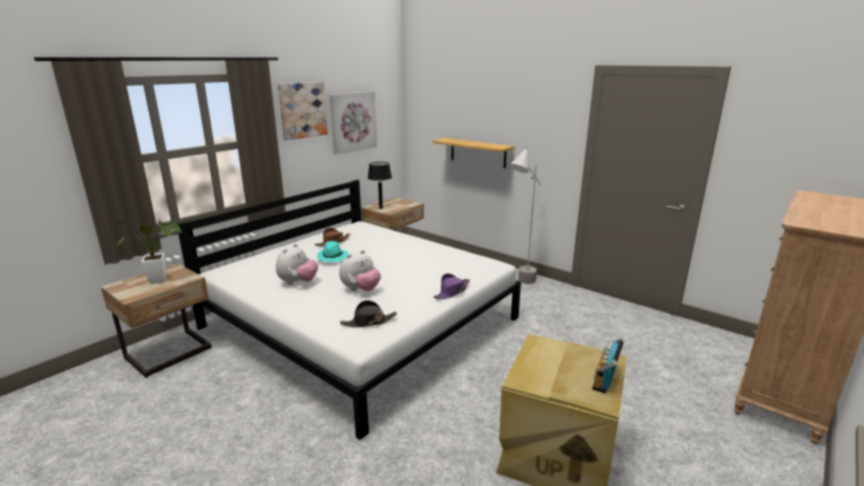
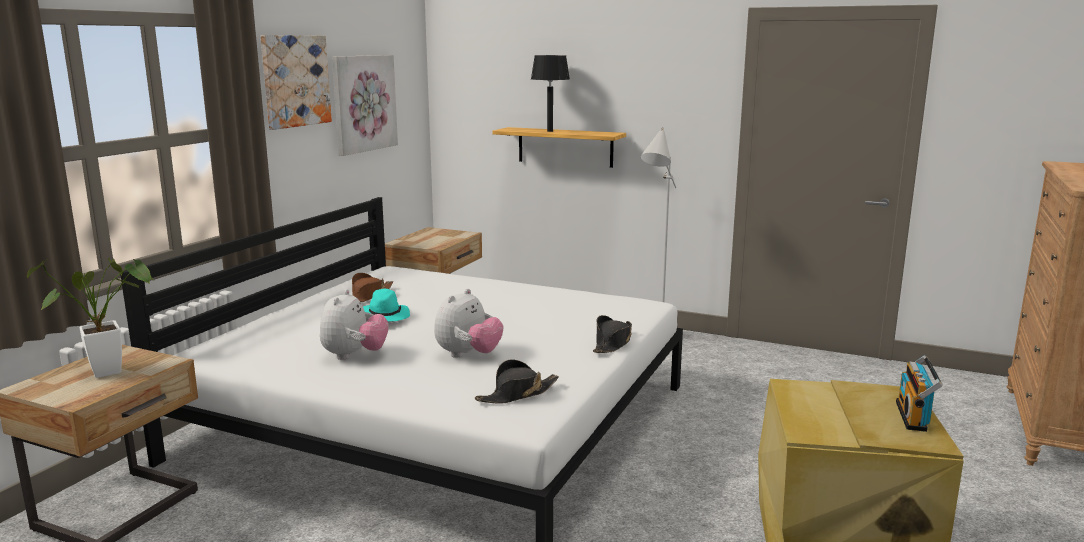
camera: 15 degrees left, 5 degrees down
black table lamp [368,162,392,209] -> black table lamp moved to [531,55,570,132]
purple hat [434,273,470,299] -> black hat [593,315,632,353]

